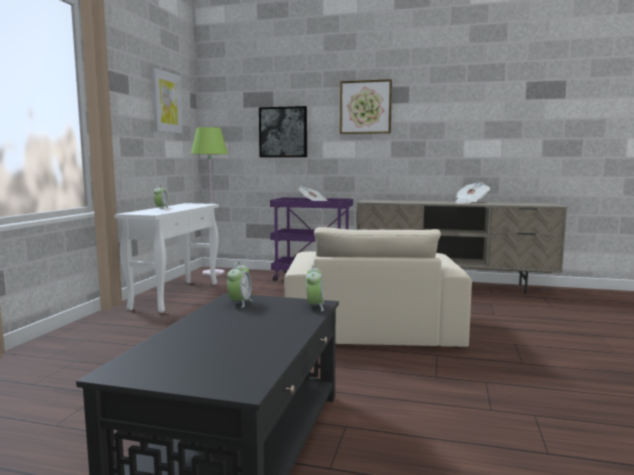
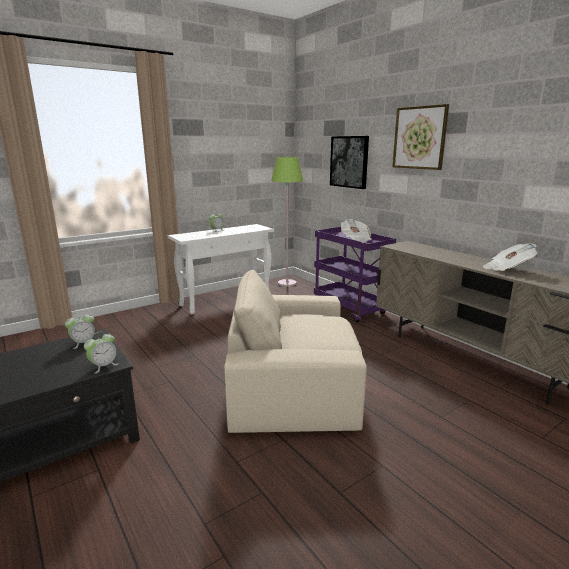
camera: 40 degrees right, 10 degrees up
picture [152,68,183,134] -> none
beige armchair [284,227,472,347] -> beige armchair turned 45 degrees clockwise [224,270,367,433]

